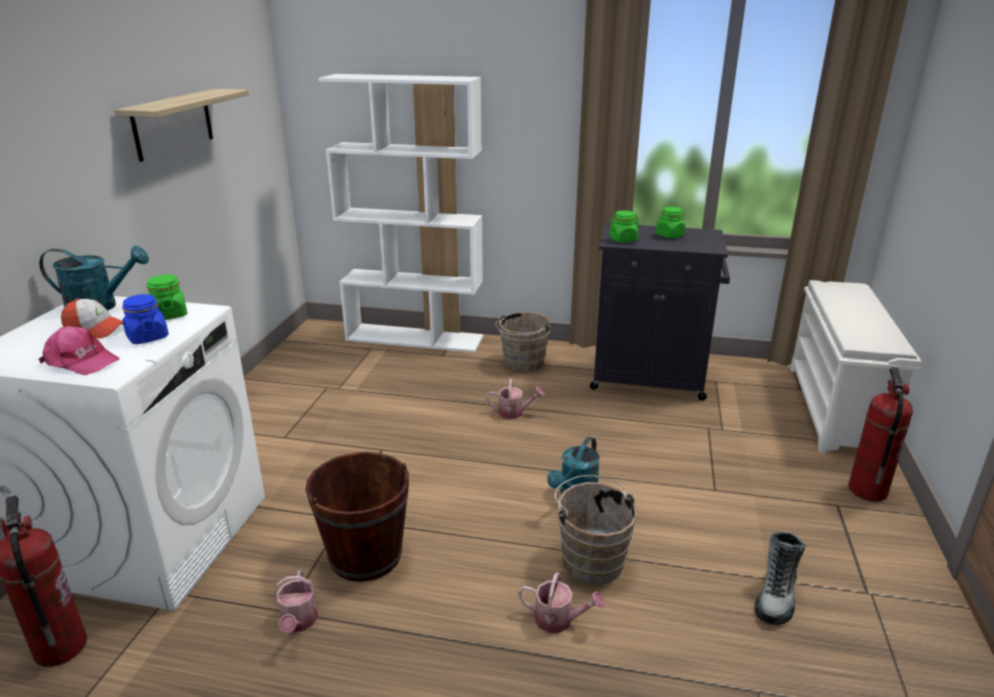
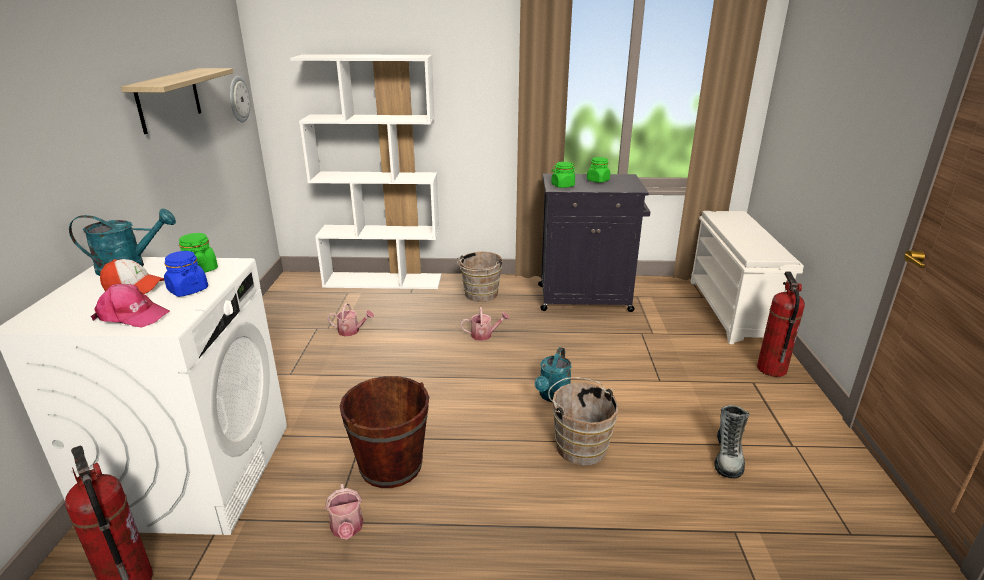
camera: 10 degrees left, 0 degrees up
watering can [518,572,605,633] -> watering can moved to [327,303,374,336]
none -> wall clock [230,76,250,123]

